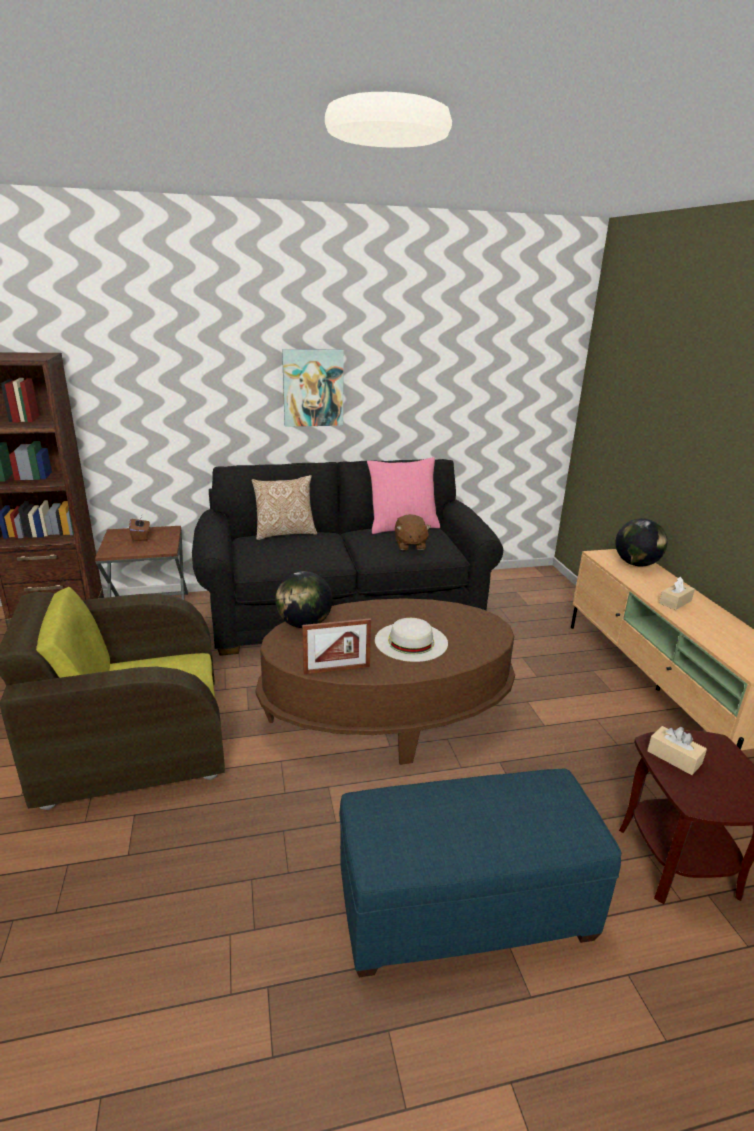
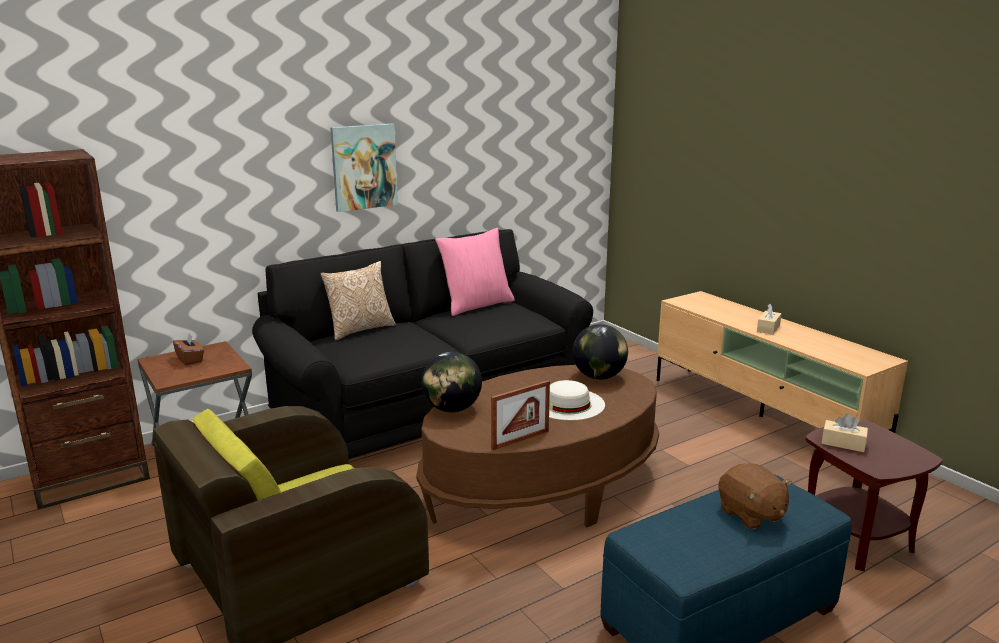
camera: 20 degrees left, 5 degrees down
brown plush toy [395,514,431,550] -> brown plush toy moved to [718,463,792,530]
globe [615,518,667,566] -> globe moved to [573,324,628,380]

